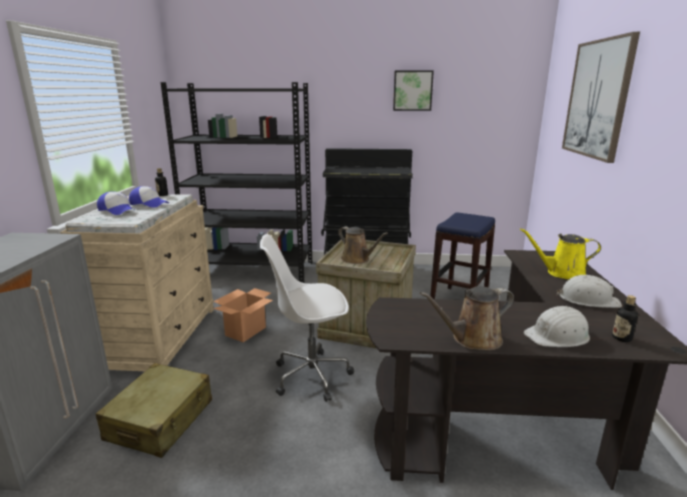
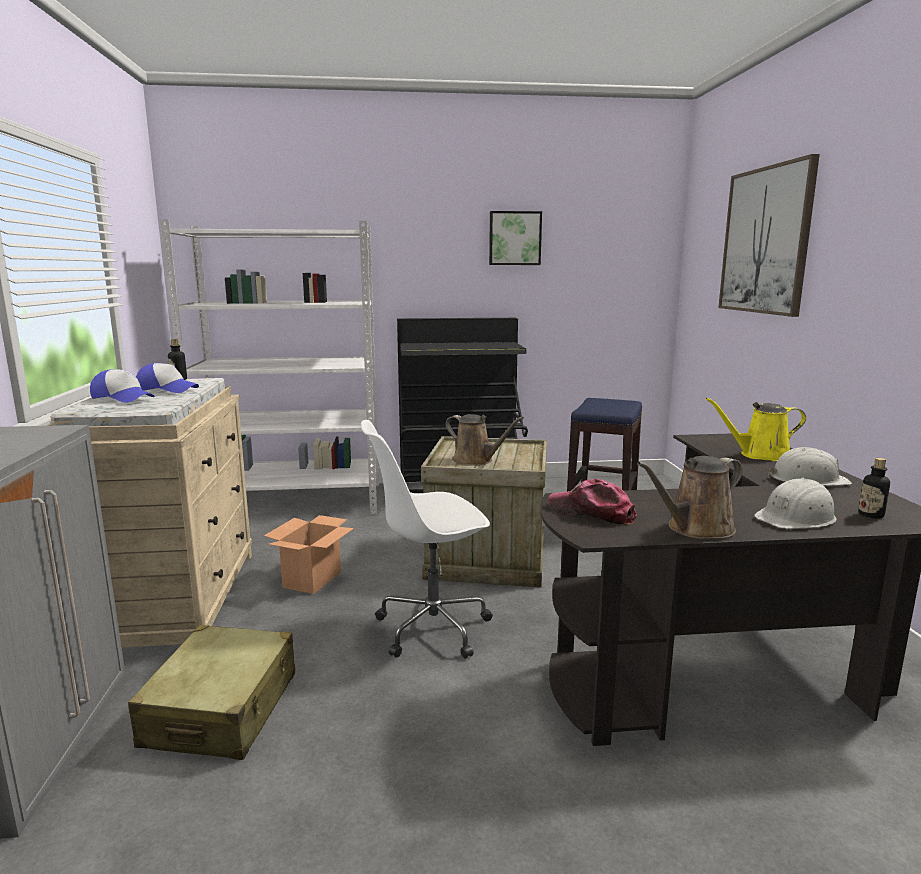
camera: 10 degrees left, 5 degrees down
black bookcase [161,82,312,283] -> white bookcase [160,219,379,514]
none -> cap [548,479,637,525]

